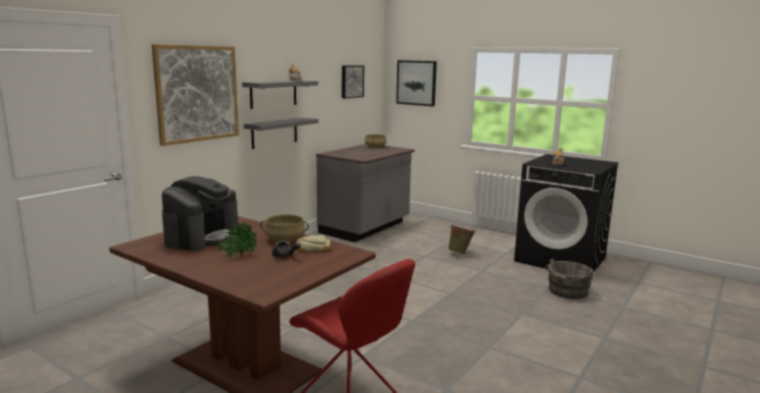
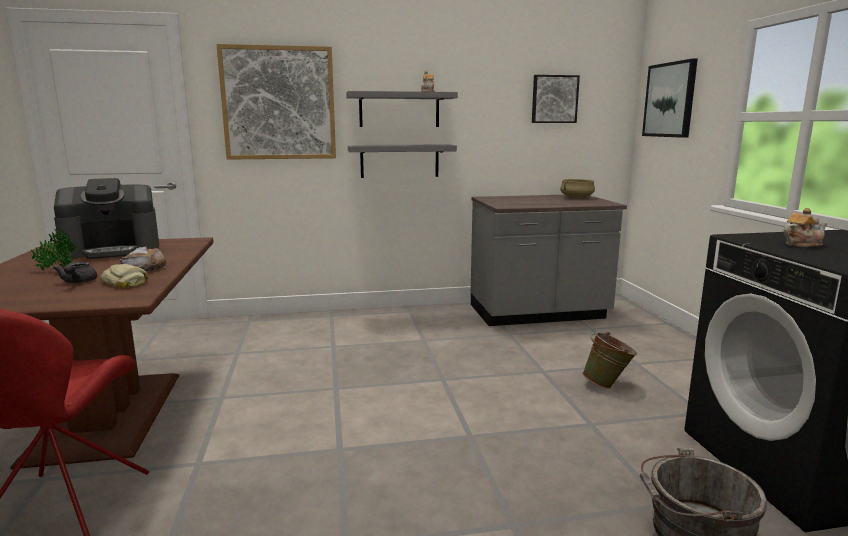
camera: 45 degrees right, 0 degrees up
beige cooking pot [260,214,309,241] -> bread [120,246,167,272]

